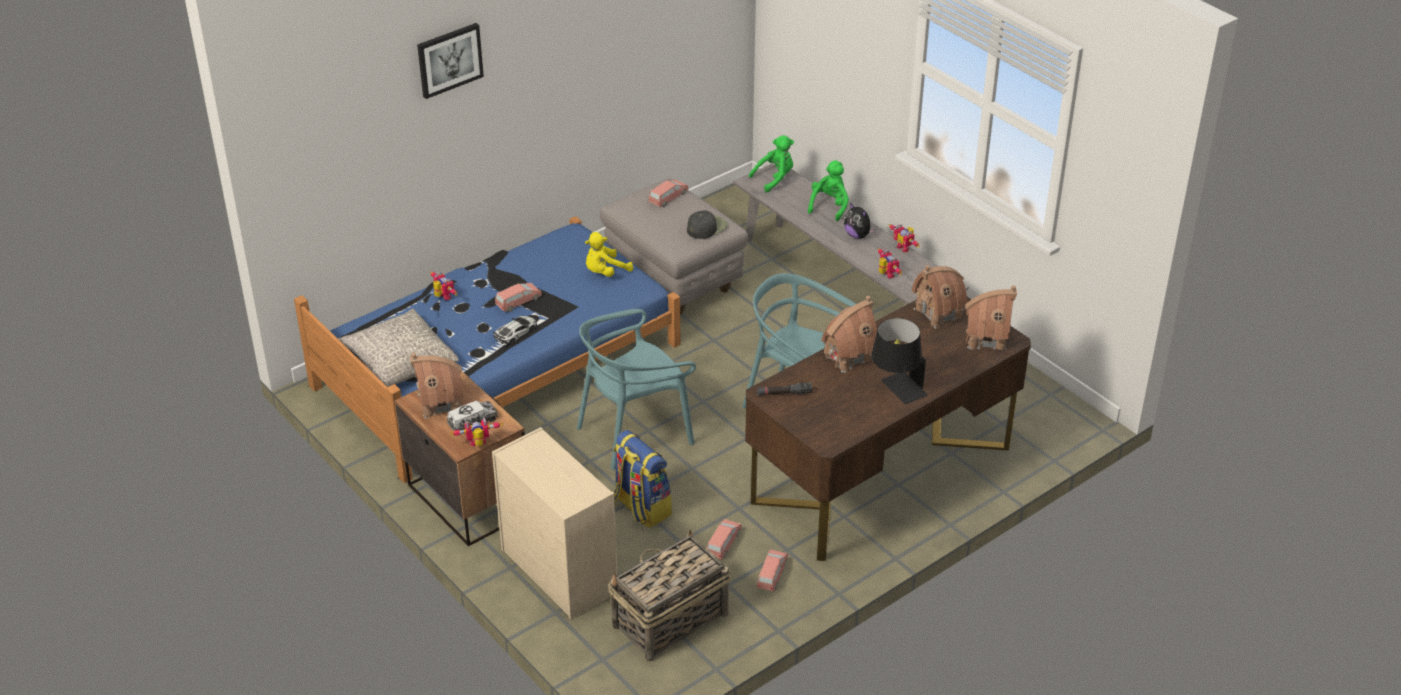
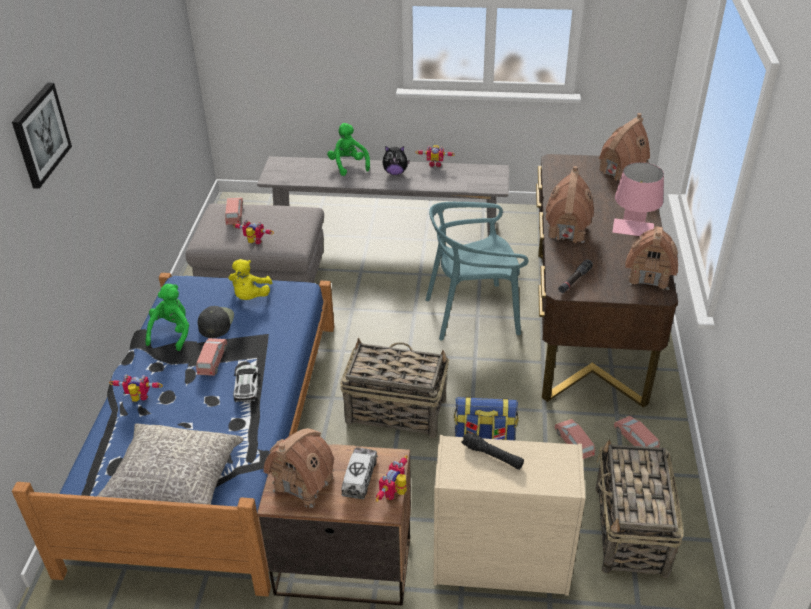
camera: 45 degrees left, 0 degrees up
turquoise chair [577,309,696,470] -> basket [340,337,449,438]
black cap [687,210,728,239] -> black cap moved to [198,306,234,338]
green plush toy [749,135,794,192] -> green plush toy moved to [145,284,189,351]
black table lamp [871,318,928,404] -> pink table lamp [612,162,664,236]
toy robot [878,248,902,279] -> toy robot moved to [233,219,274,244]
toy house [912,265,967,329] -> toy house moved to [625,226,678,290]
none -> black flashlight [461,432,524,470]

